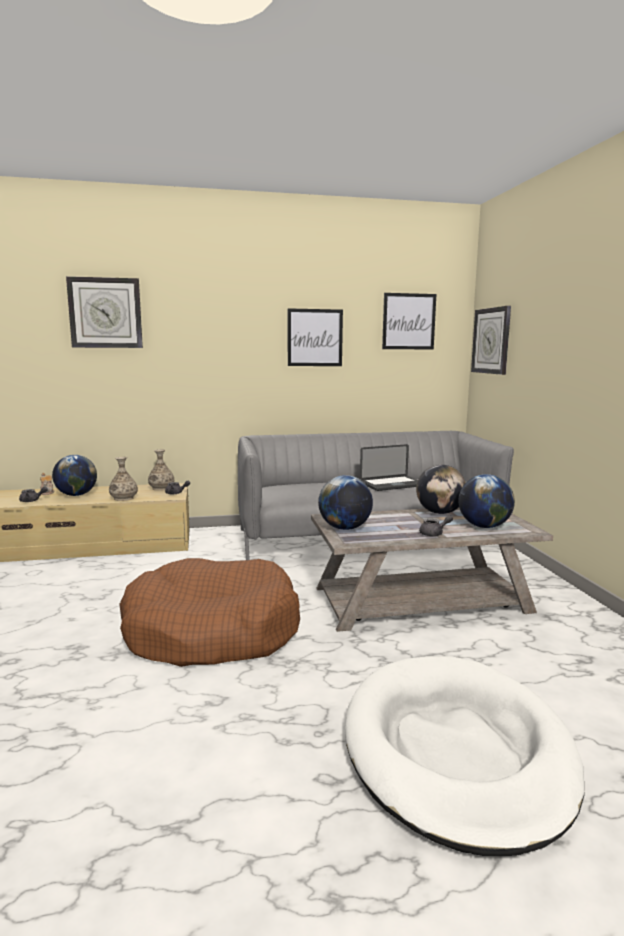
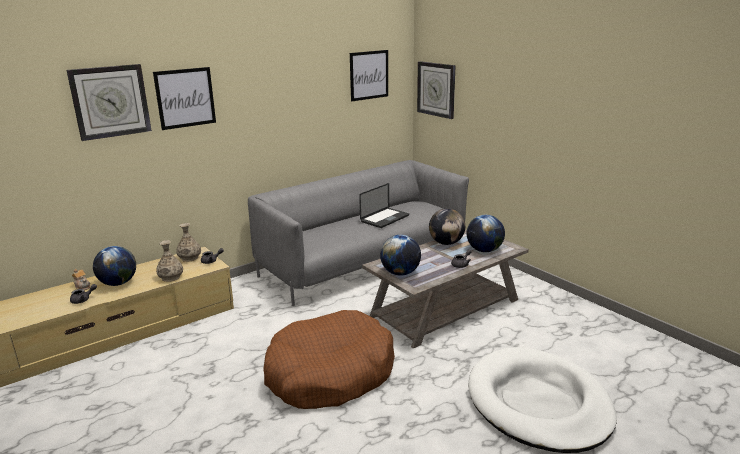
camera: 25 degrees left, 10 degrees up
picture [288,308,343,366] -> picture moved to [153,67,216,130]

